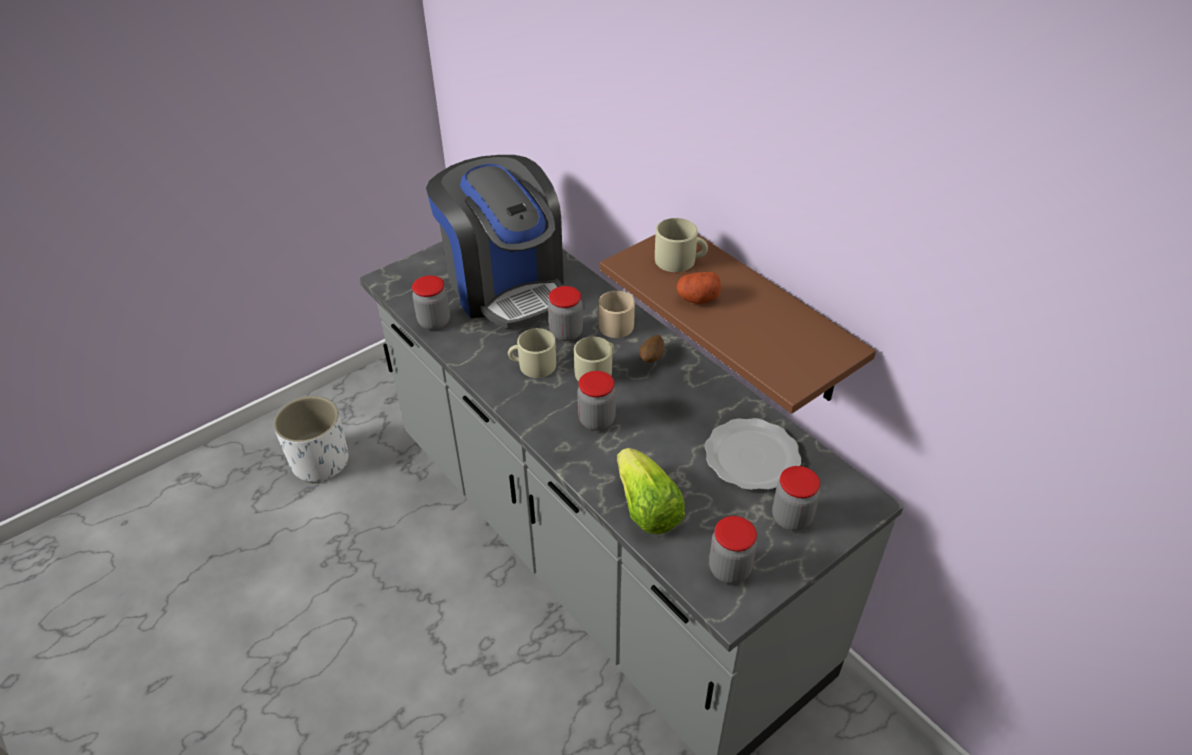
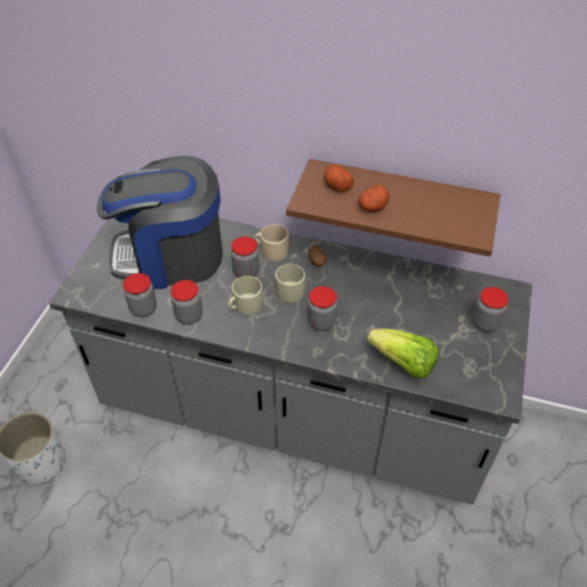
camera: 35 degrees left, 5 degrees up
coffee machine [426,155,564,329] -> coffee machine turned 150 degrees clockwise [97,156,223,289]
beige mug [655,218,708,272] -> potato [324,165,354,192]
plate [705,418,801,490] -> none
jar [709,516,757,584] -> jar moved to [171,280,203,324]

